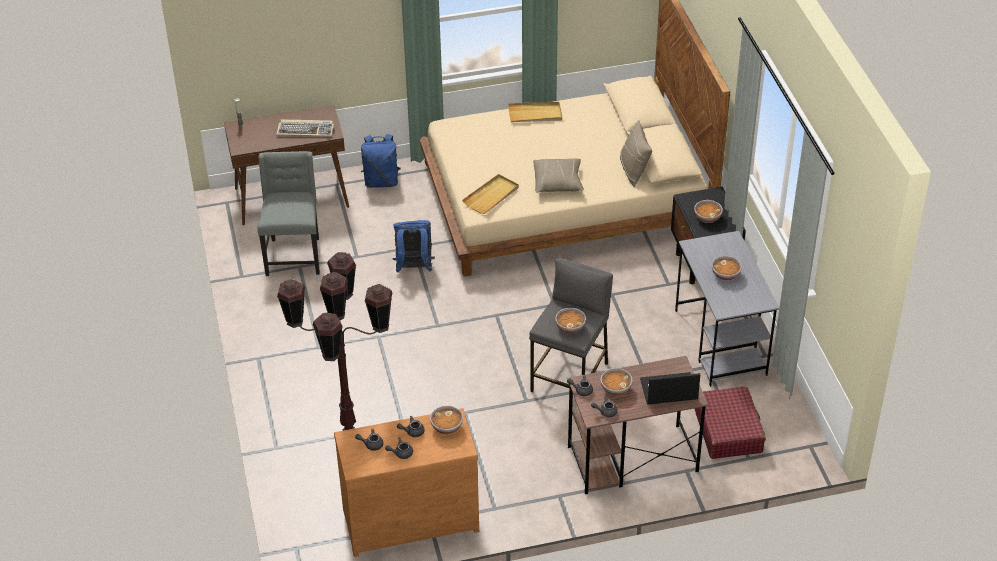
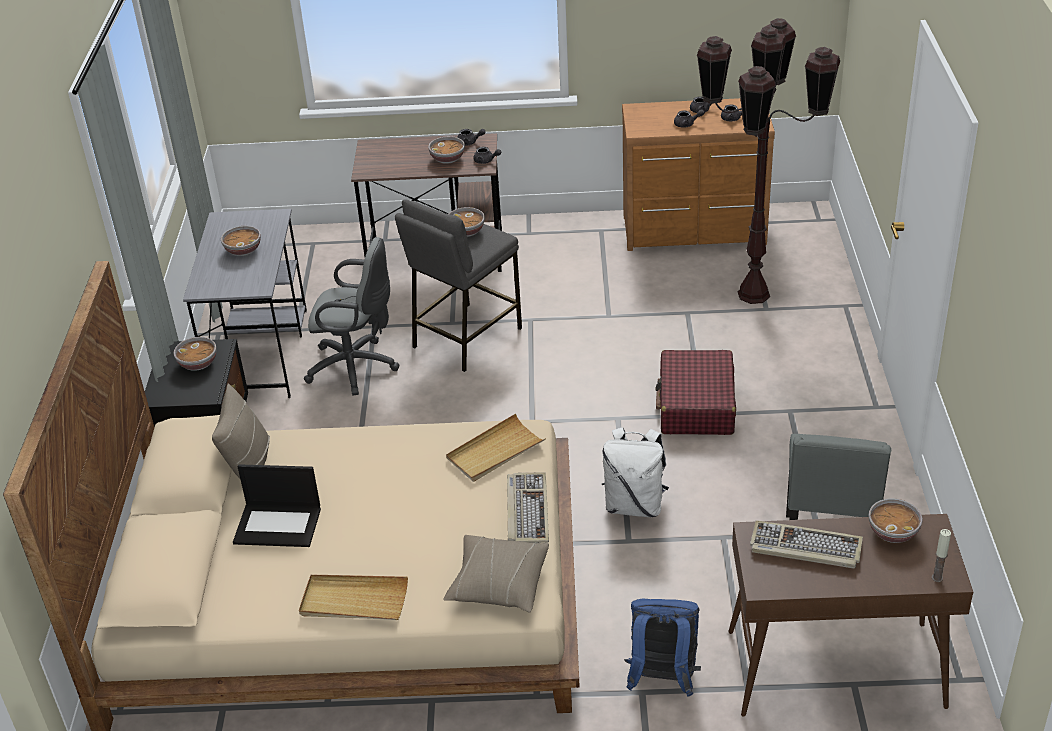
camera: 165 degrees left, 5 degrees down
blue backpack [392,220,435,273] -> white backpack [602,427,669,517]
bowl [430,406,463,434] -> bowl moved to [869,499,922,543]
beige pillow [533,158,584,193] -> beige pillow moved to [443,535,549,612]
laptop [640,372,700,405] -> laptop moved to [233,464,321,547]
red suitcase [694,386,766,459] -> red suitcase moved to [655,350,736,435]
none -> grey office chair [304,237,399,395]
none -> keyboard [507,472,549,543]

